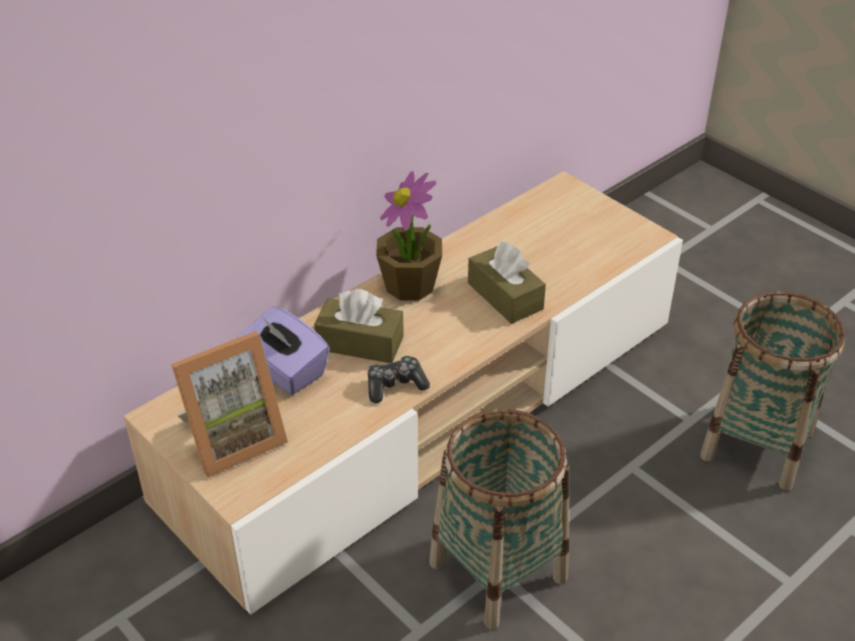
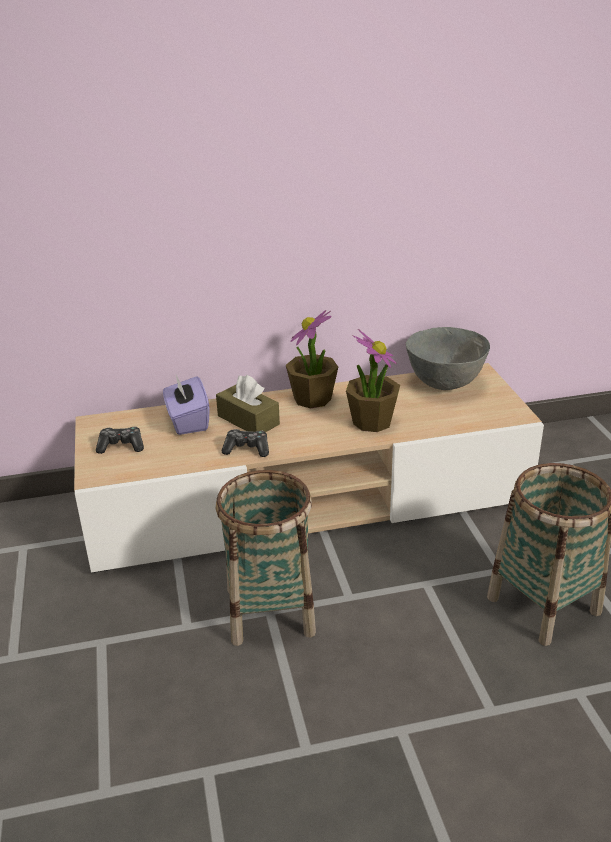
camera: 30 degrees right, 10 degrees down
picture frame [171,331,288,477] -> game controller [96,427,144,454]
brown tissue box [468,241,546,324] -> potted plant [346,329,400,432]
none -> grey bowl [406,327,490,390]

